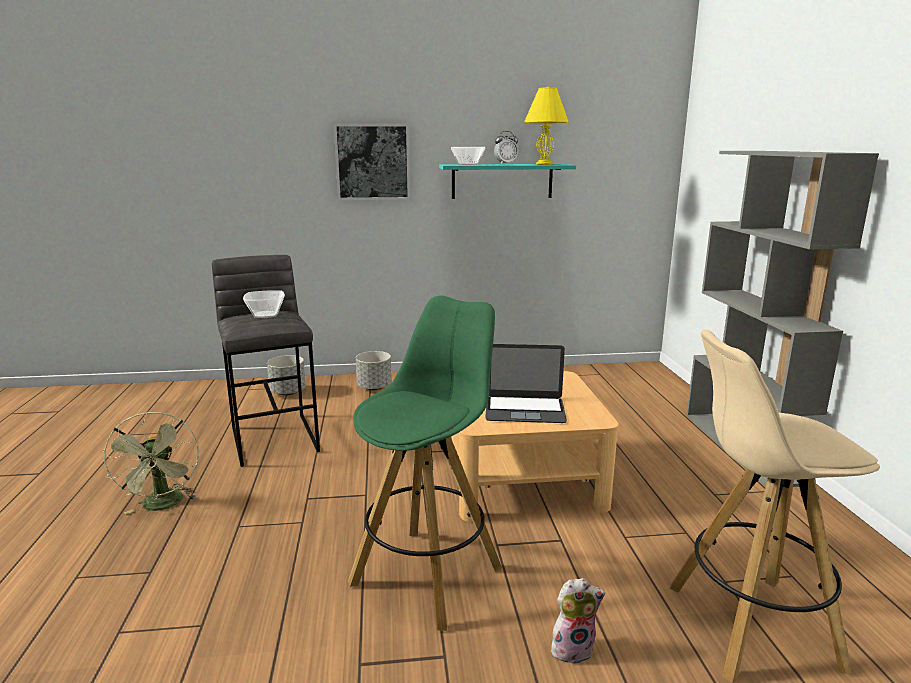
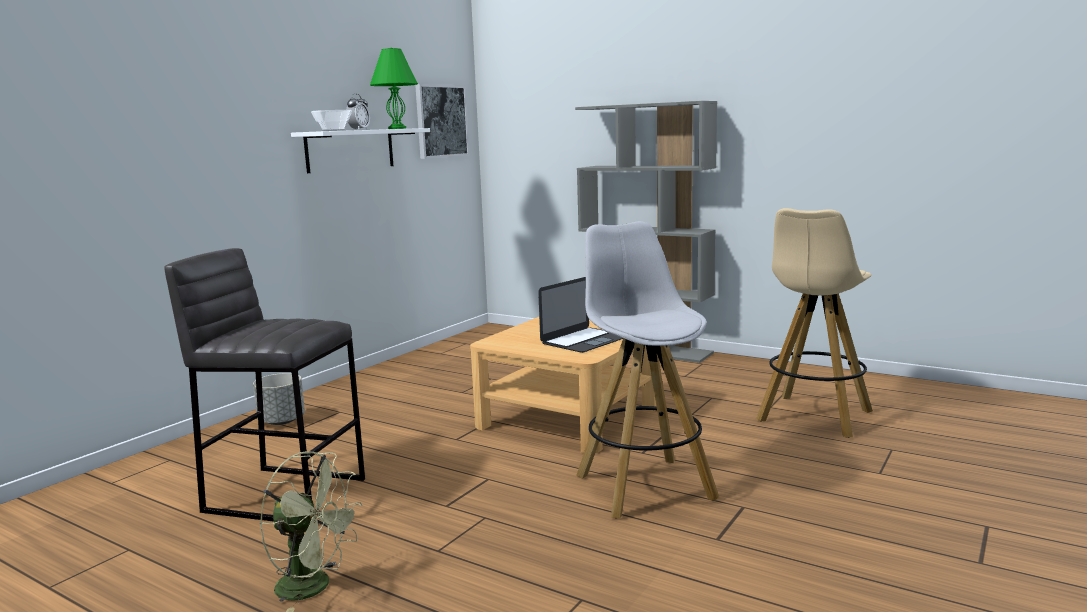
camera: 50 degrees left, 5 degrees down
bowl [243,290,285,318] -> none
grey planter [267,355,306,395] -> none
picture [333,123,410,200] -> picture moved to [415,84,469,159]
green stool [348,295,502,631] -> white stool [576,221,719,518]
turquoise shelf [439,164,576,199] -> white shelf [291,128,430,173]
yellow table lamp [524,87,569,165] -> green table lamp [370,47,418,129]
plush toy [551,578,605,664] -> none

